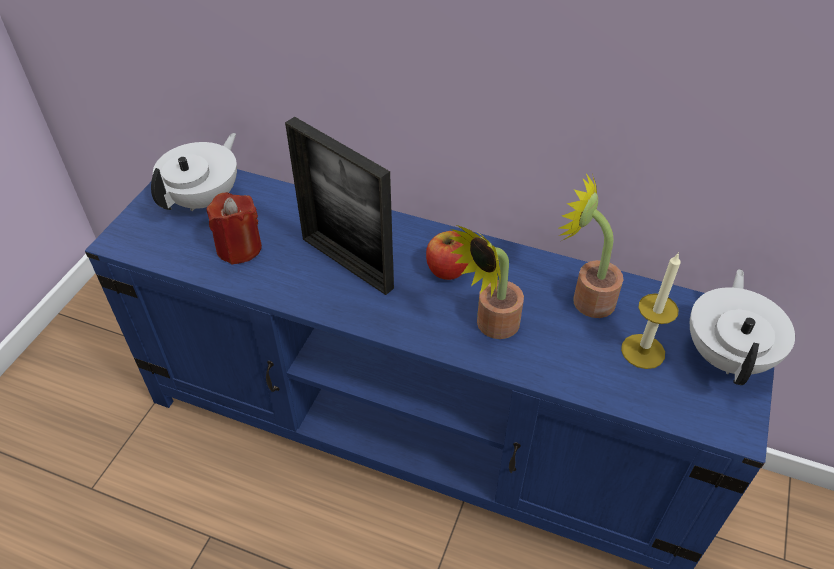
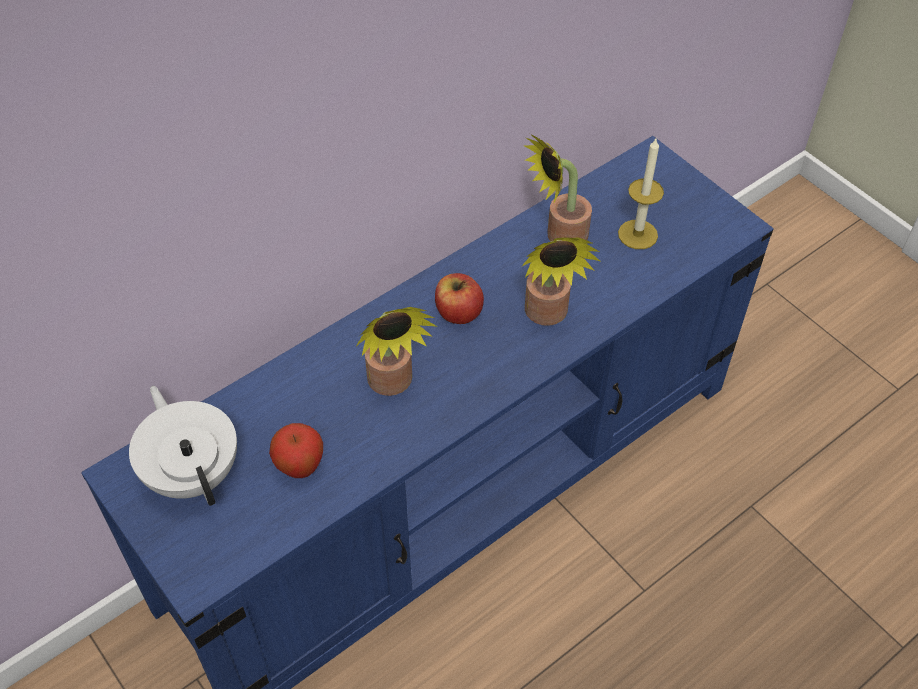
camera: 60 degrees left, 5 degrees up
red candle [207,192,262,265] -> apple [269,423,323,478]
picture frame [285,117,394,295] -> potted plant [357,307,438,396]
white teapot [690,269,795,385] -> none

